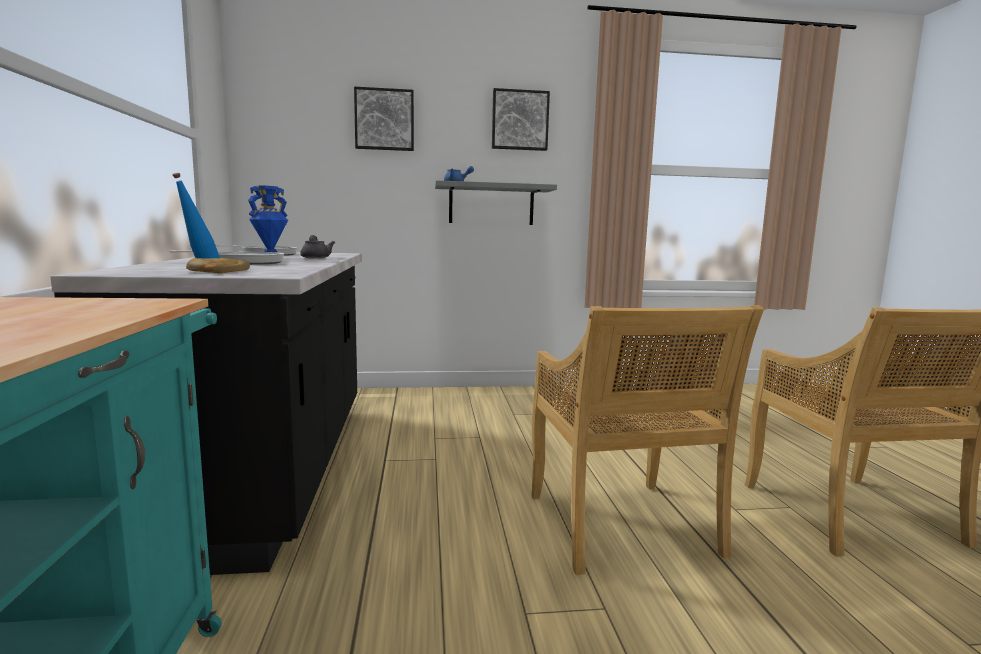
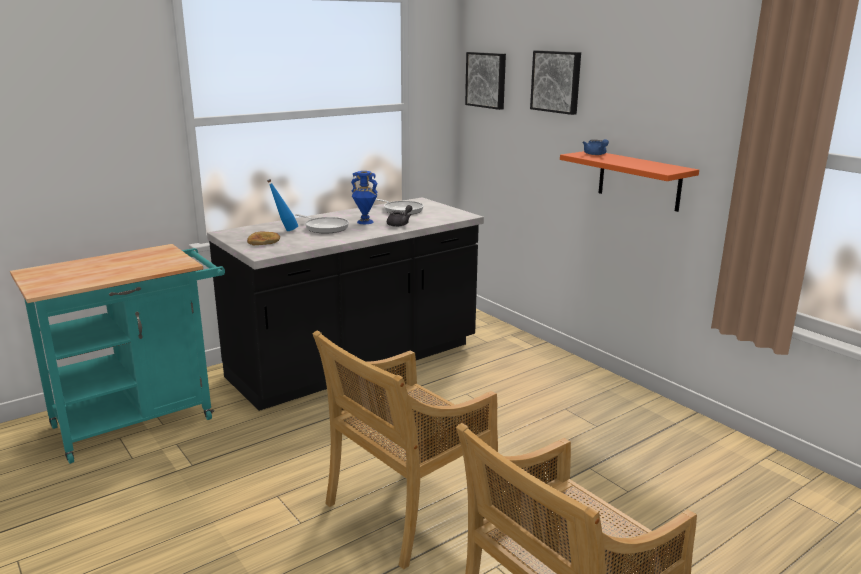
camera: 60 degrees right, 10 degrees up
grey shelf [435,180,557,225] -> orange shelf [560,151,699,212]
picture [492,88,550,151] -> picture moved to [465,52,506,110]

